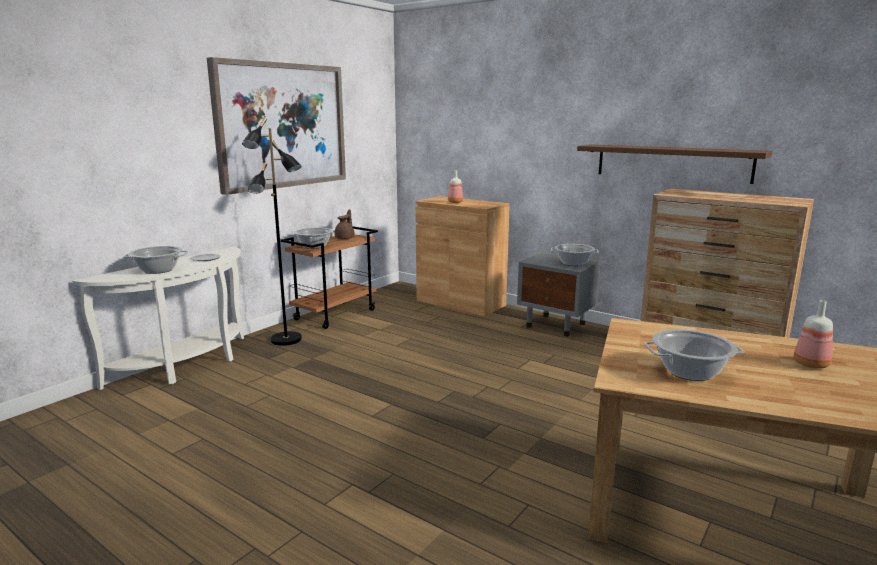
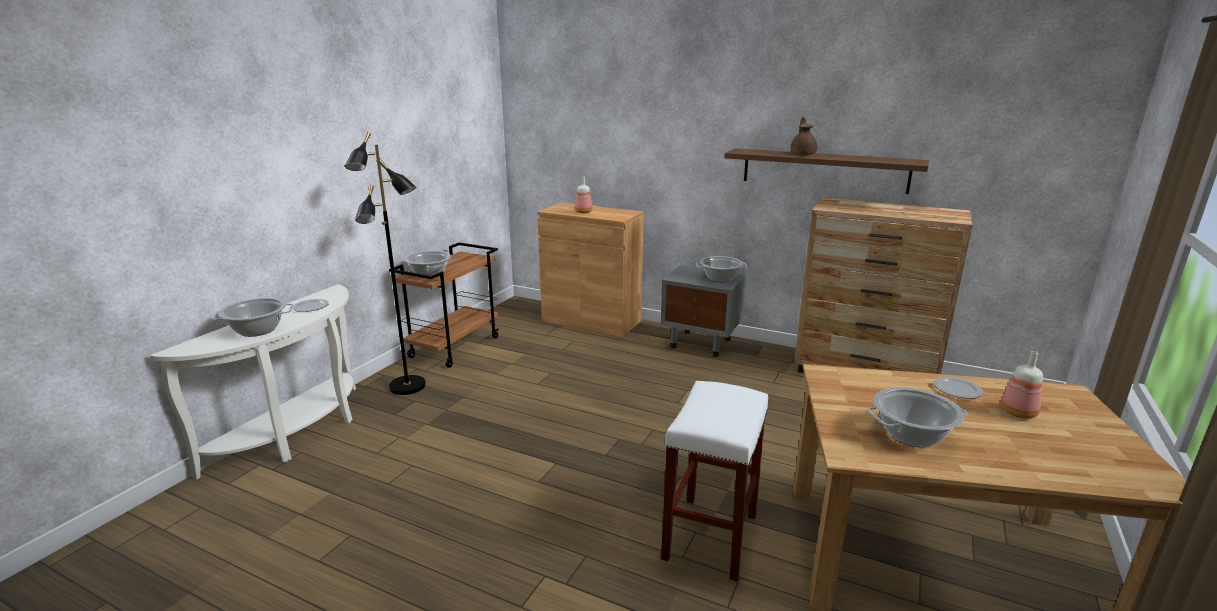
camera: 10 degrees left, 5 degrees up
picture [207,57,346,195] -> none
brown teapot [334,209,355,239] -> brown teapot moved to [790,117,817,155]
none -> white stool [661,381,768,581]
none -> plate [933,377,983,399]

